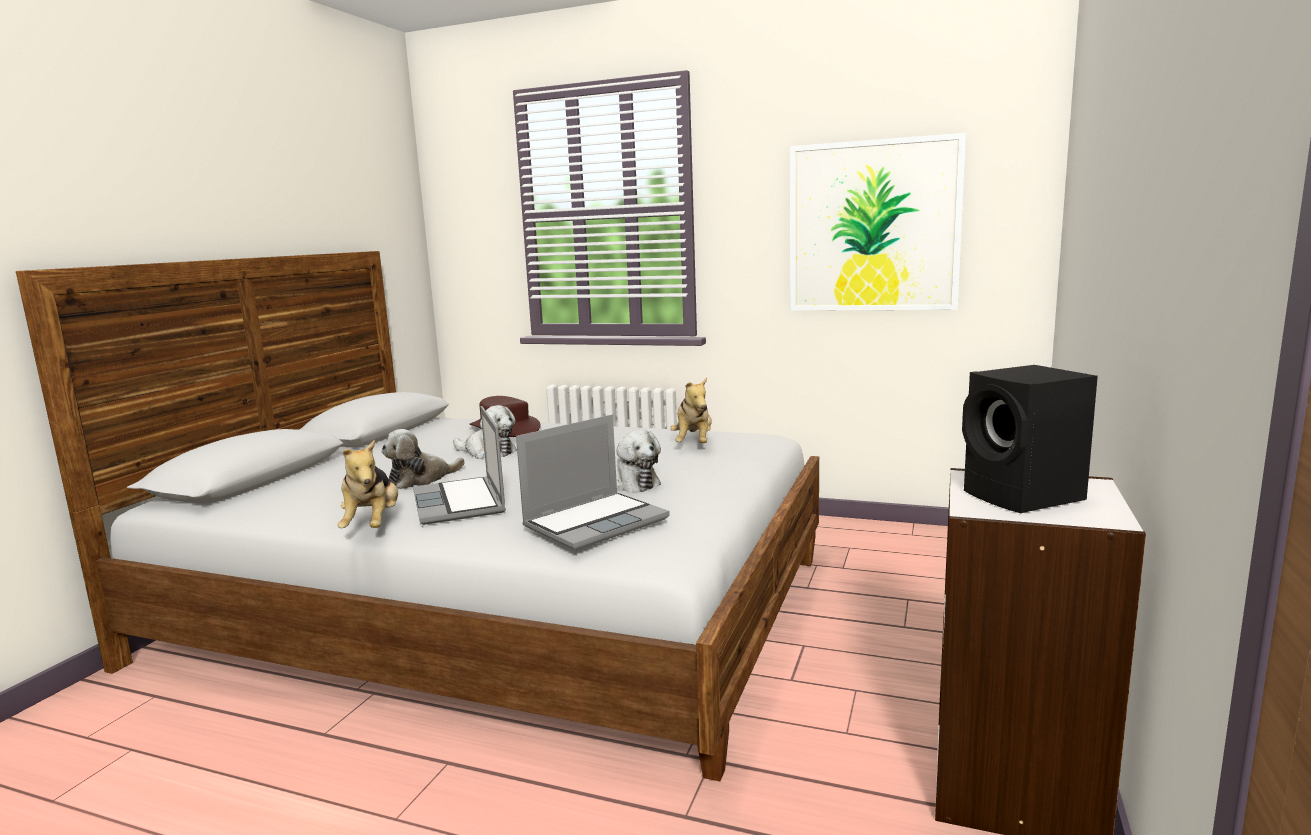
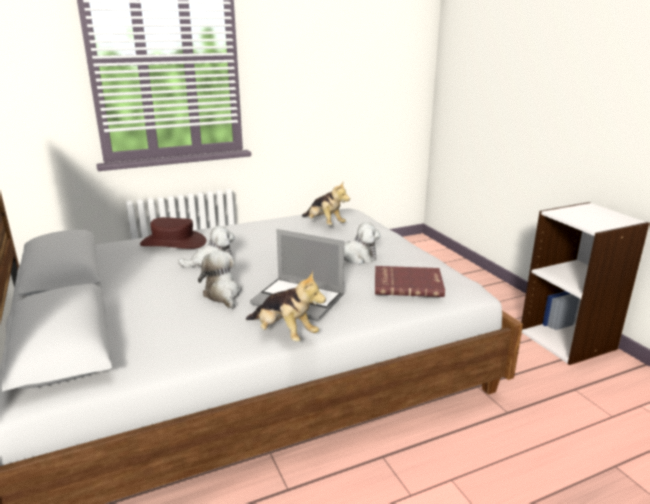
camera: 45 degrees left, 10 degrees up
plush toy [381,429,465,489] -> plush toy turned 150 degrees clockwise [198,251,242,309]
laptop [516,414,670,550] -> red book [375,266,445,297]
picture [790,133,966,311] -> none
black speaker [962,365,1098,513] -> none

